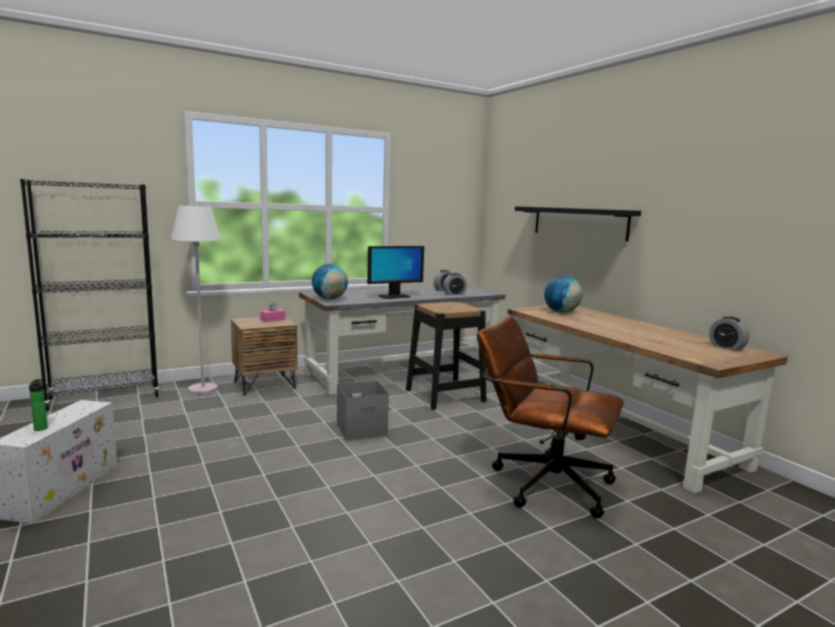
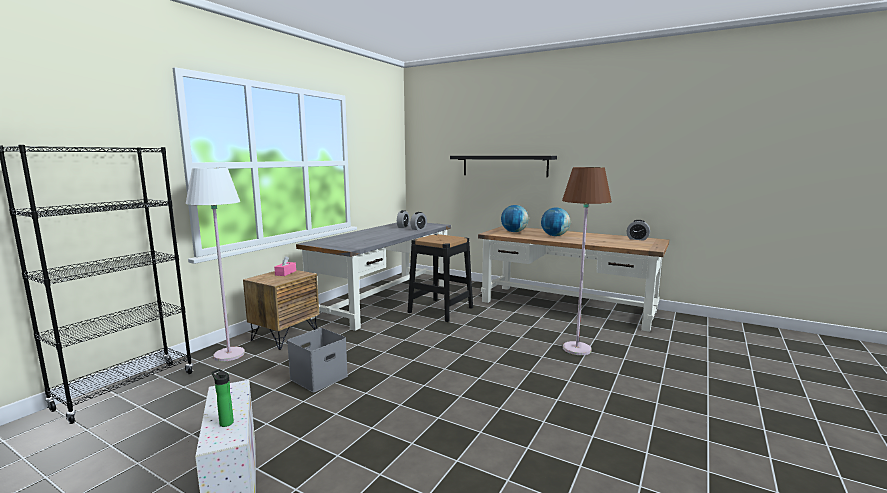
camera: 30 degrees left, 0 degrees up
globe [312,264,348,300] -> globe moved to [541,207,571,236]
grey storage box [336,381,389,441] -> grey storage box moved to [287,328,348,393]
monitor [367,246,424,299] -> none
brown office chair [477,315,624,518] -> brown floor lamp [562,167,612,355]

